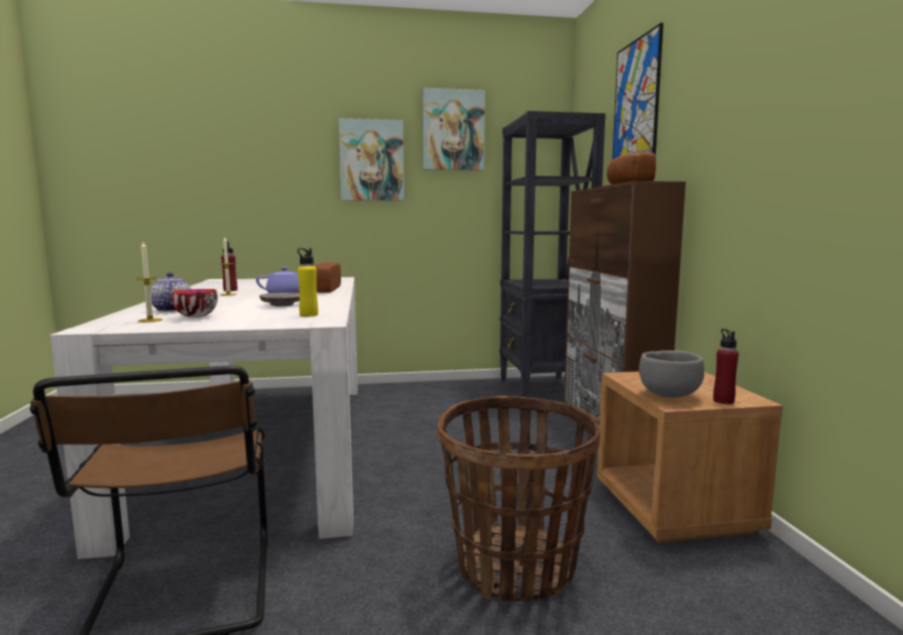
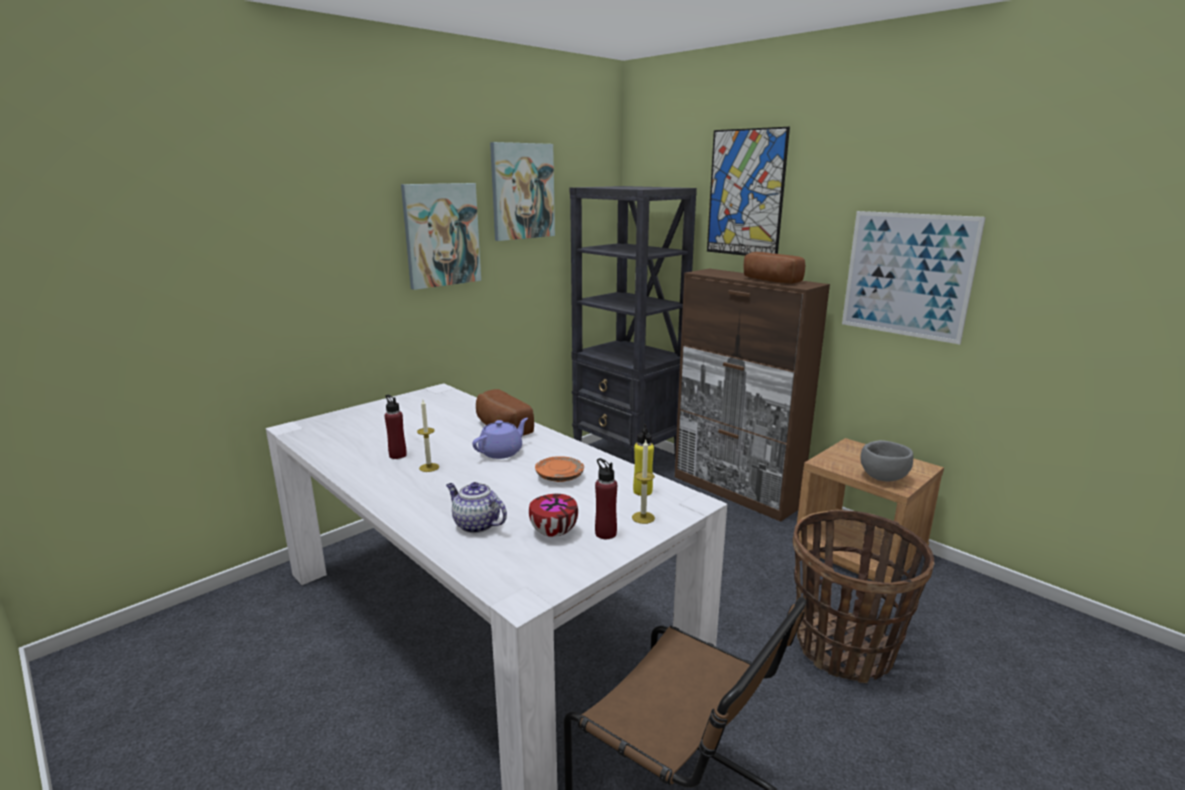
camera: 35 degrees left, 10 degrees up
candle [136,242,162,322] -> candle moved to [632,440,655,524]
grey plate [259,292,299,306] -> orange plate [535,456,584,482]
red bottle [713,329,739,404] -> red bottle moved to [595,458,617,539]
none -> picture [842,211,986,345]

